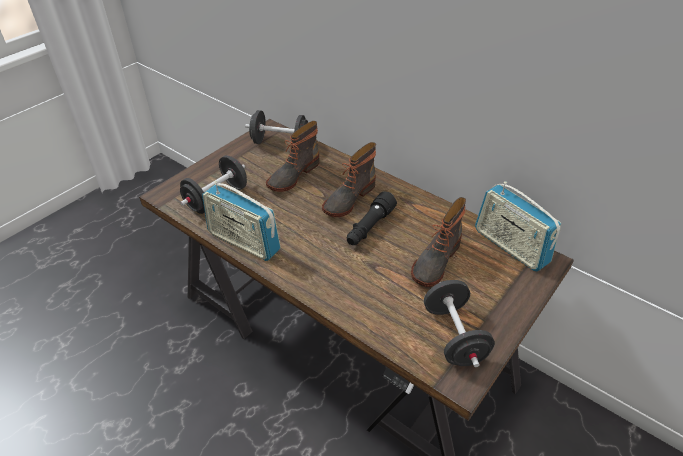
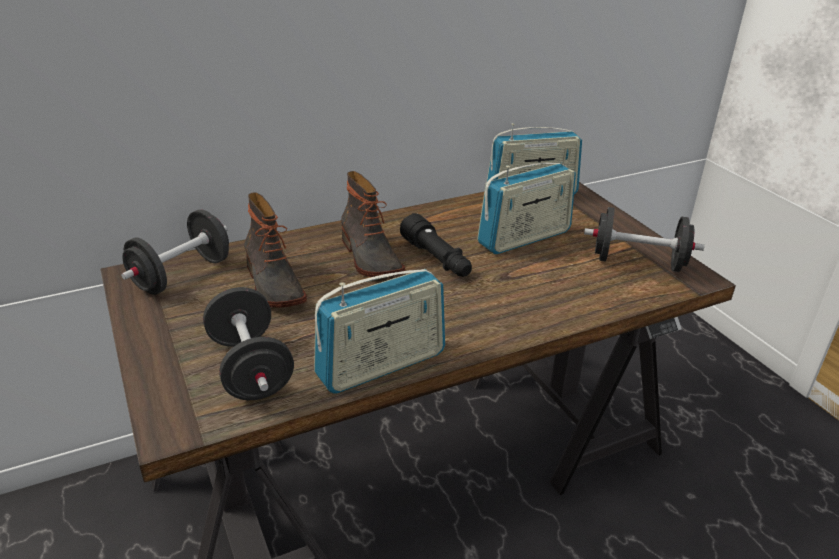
camera: 65 degrees left, 10 degrees down
boot [411,197,466,287] -> radio [477,163,576,254]

